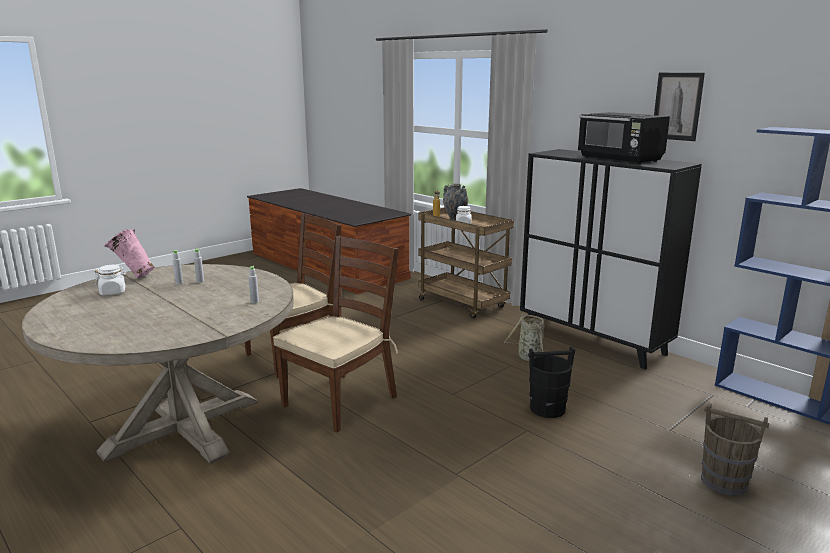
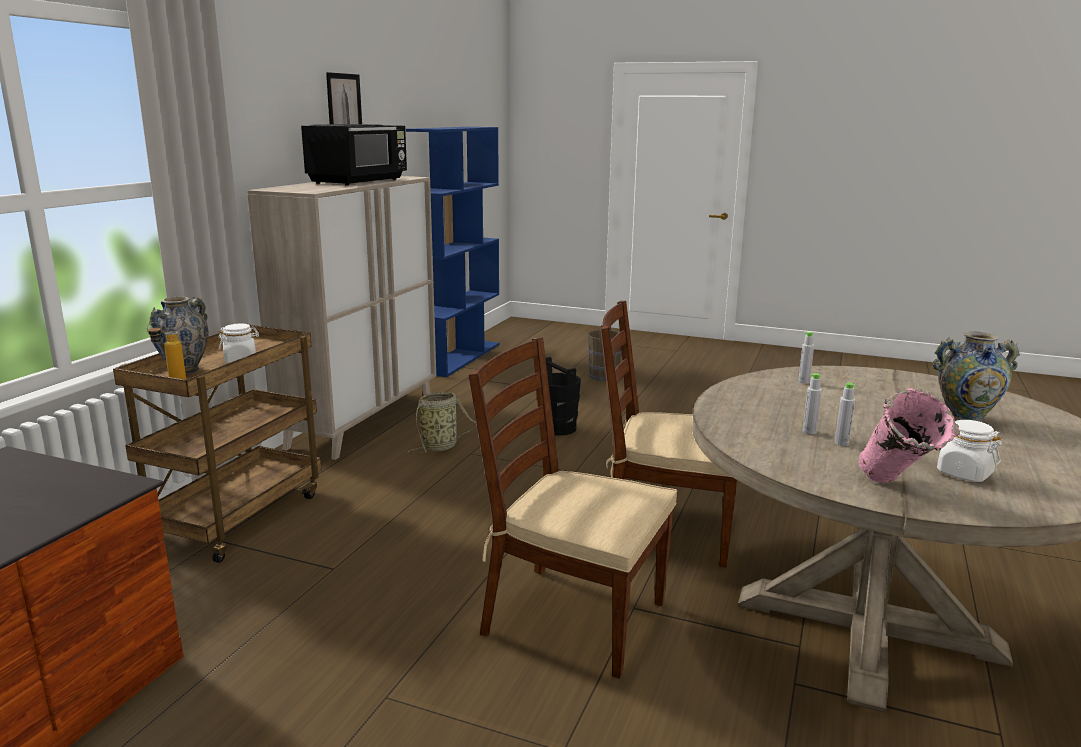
camera: 115 degrees left, 0 degrees up
black cabinet [520,149,702,370] -> beige cabinet [247,176,436,460]
none -> vase [932,332,1020,423]

